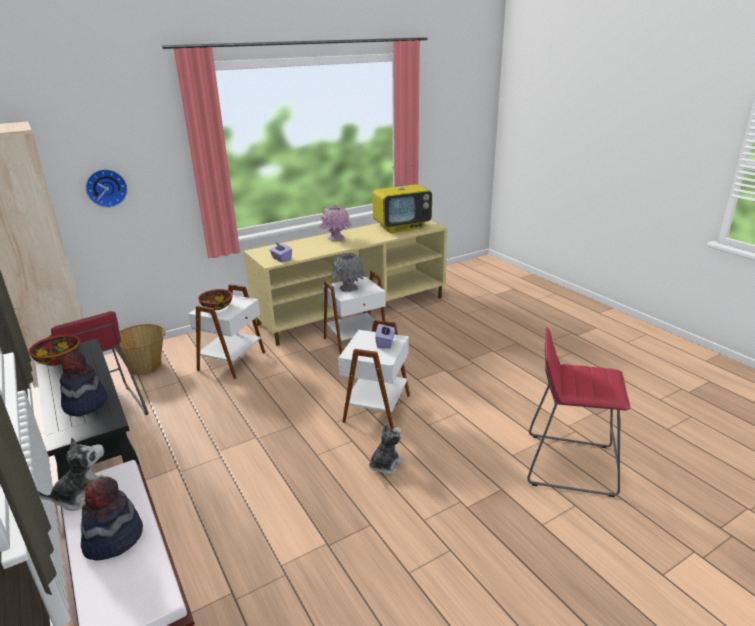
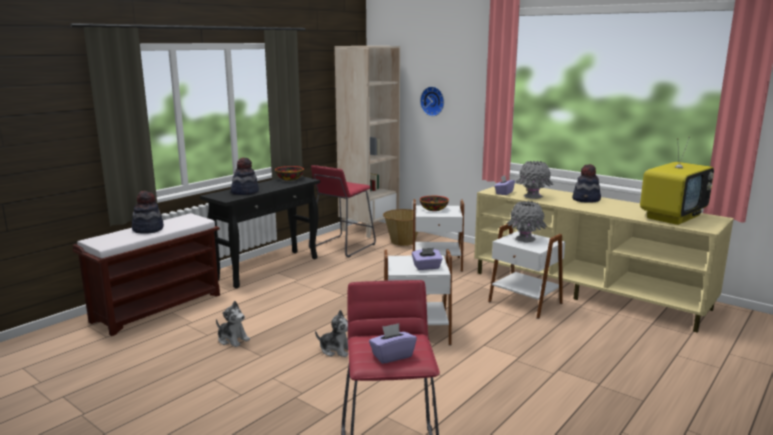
camera: 70 degrees right, 10 degrees down
plush toy [38,437,104,511] -> plush toy moved to [216,301,250,347]
pink vase [319,205,352,241] -> hat [572,164,601,203]
television [372,165,432,233] -> television turned 90 degrees counterclockwise [640,136,714,225]
none -> purple tissue box [369,323,417,364]
none -> grey vase [516,161,553,199]

